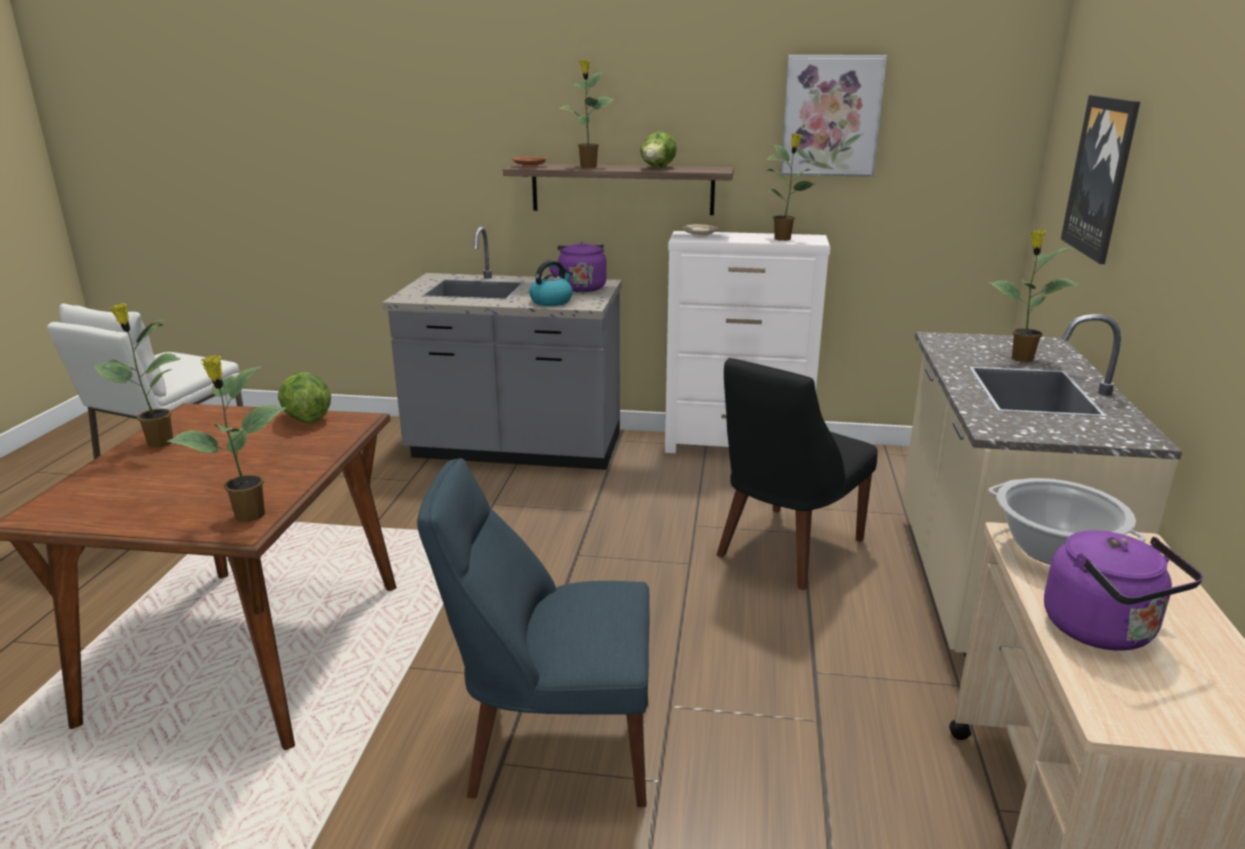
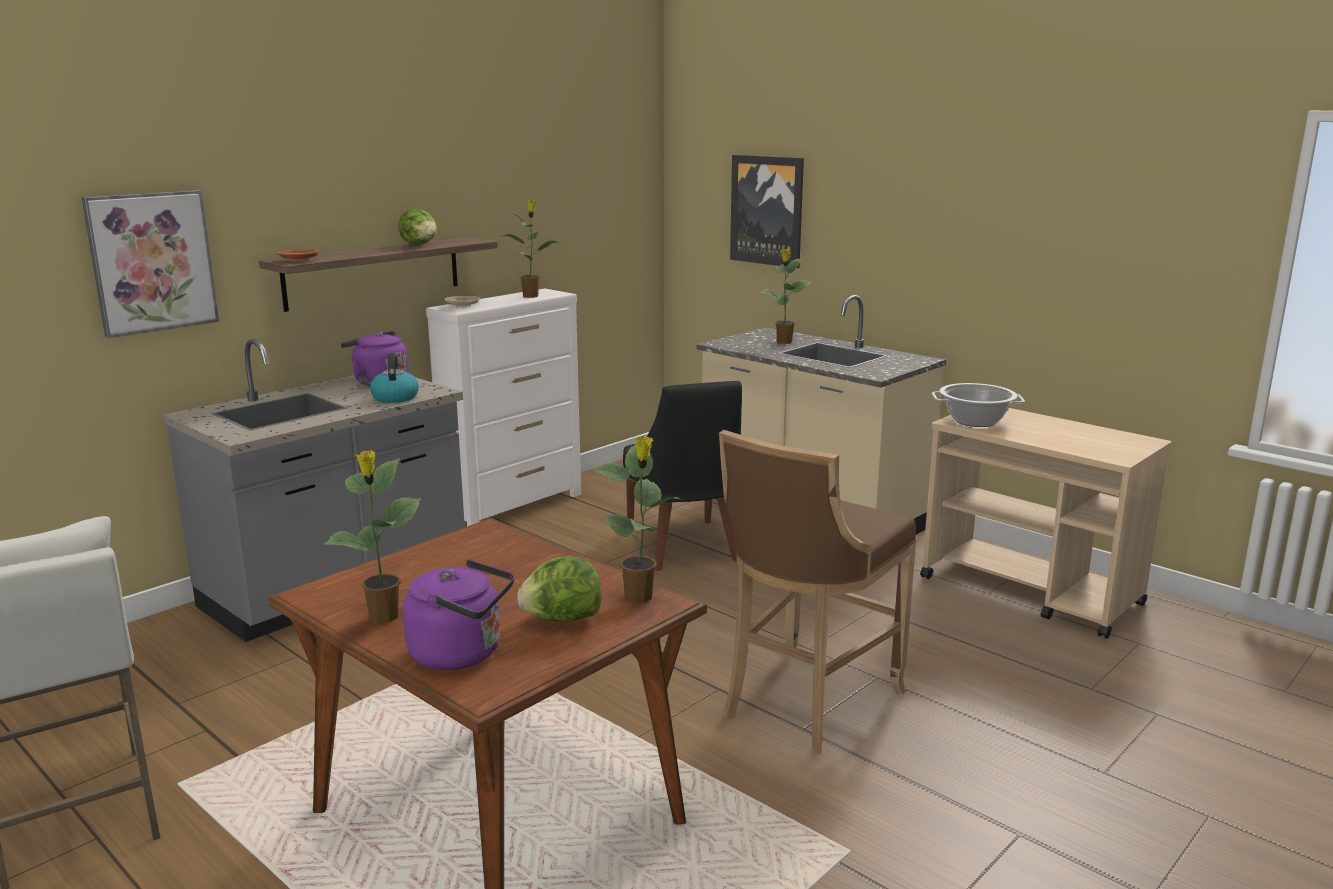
camera: 55 degrees left, 5 degrees down
lettuce [278,372,331,423] -> lettuce moved to [517,556,601,621]
blue chair [417,458,650,807] -> brown stool [719,430,916,754]
potted plant [558,59,614,168] -> none
picture [780,55,887,177] -> picture moved to [81,190,219,338]
purple kettle [1044,530,1203,651] -> purple kettle moved to [403,559,514,670]

